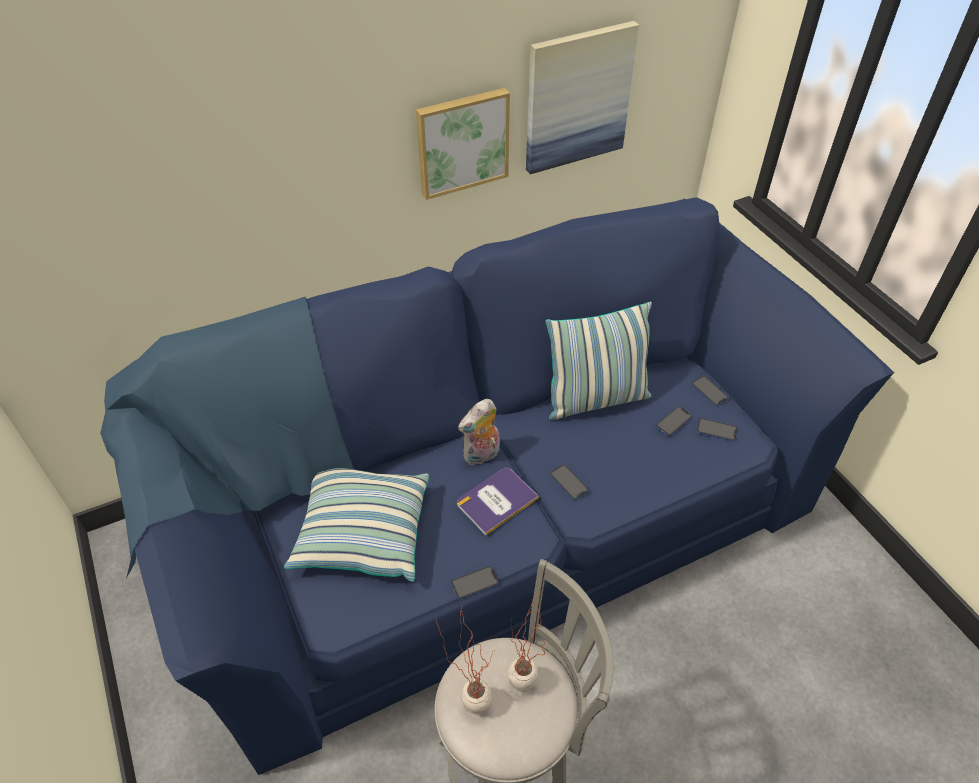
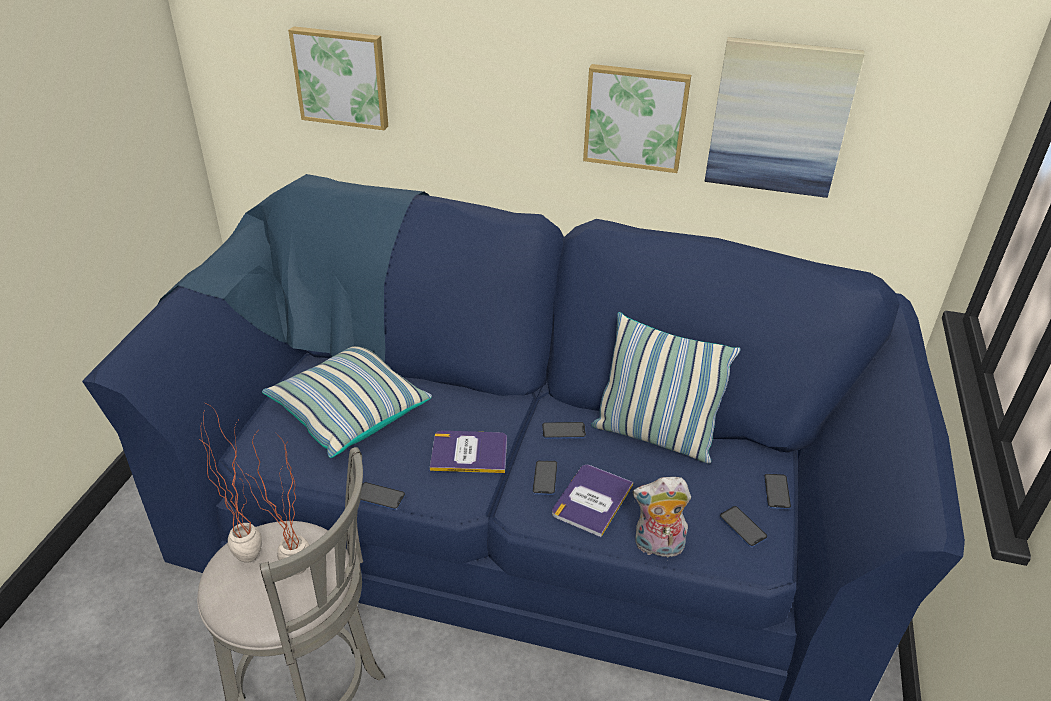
camera: 40 degrees right, 10 degrees down
plush toy [458,399,500,465] -> plush toy moved to [633,477,691,561]
phone [656,406,692,436] -> phone moved to [542,422,586,439]
none -> picture [288,26,388,130]
none -> book [552,465,633,537]

